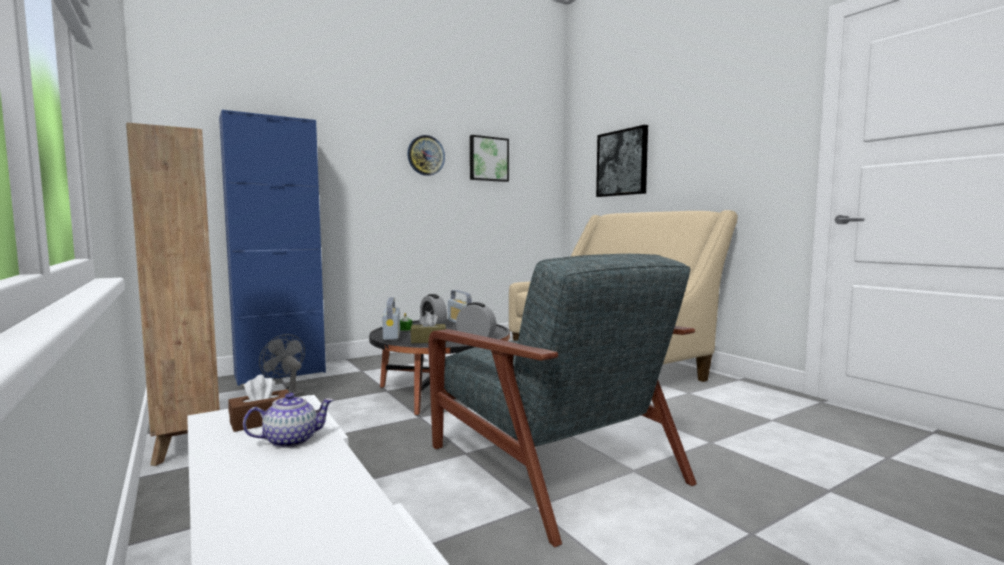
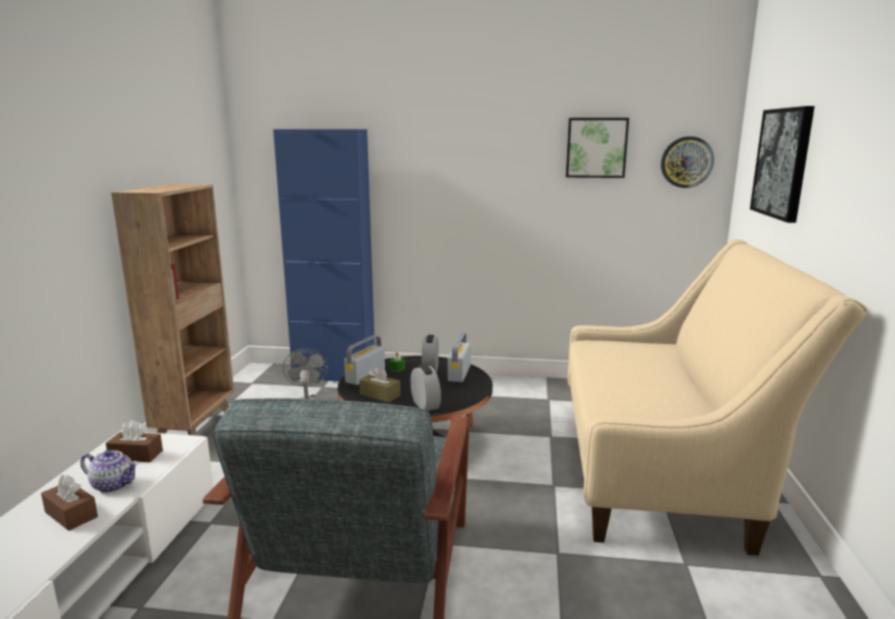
camera: 40 degrees right, 10 degrees up
wall clock [408,135,445,176] -> wall clock moved to [661,136,714,188]
none -> brown tissue box [41,474,98,531]

